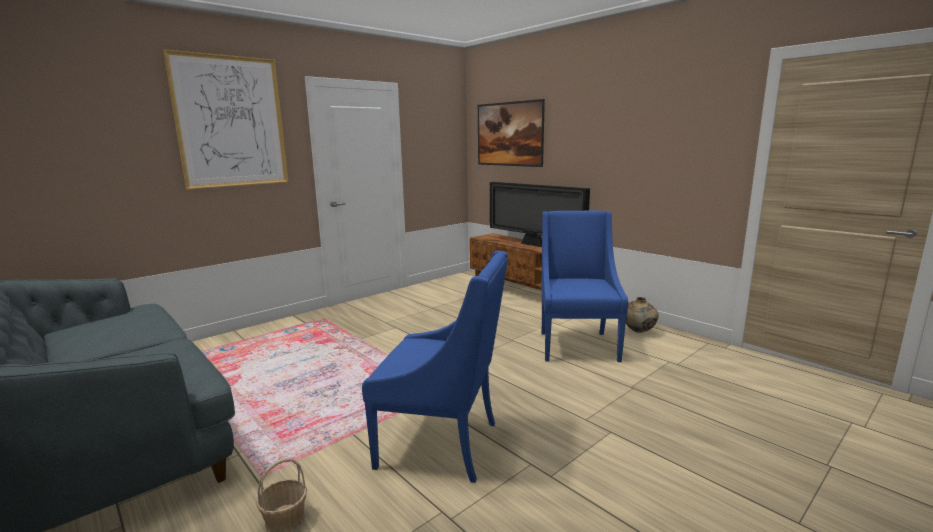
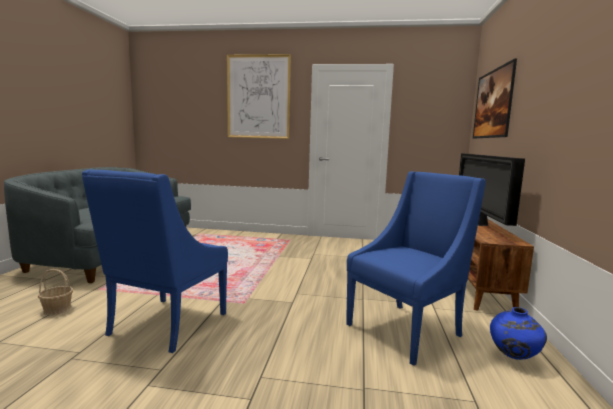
camera: 50 degrees right, 5 degrees down
blue armchair [362,251,508,483] -> blue armchair turned 45 degrees clockwise [82,169,228,353]
beige vase [626,297,659,333] -> blue vase [490,307,547,360]

